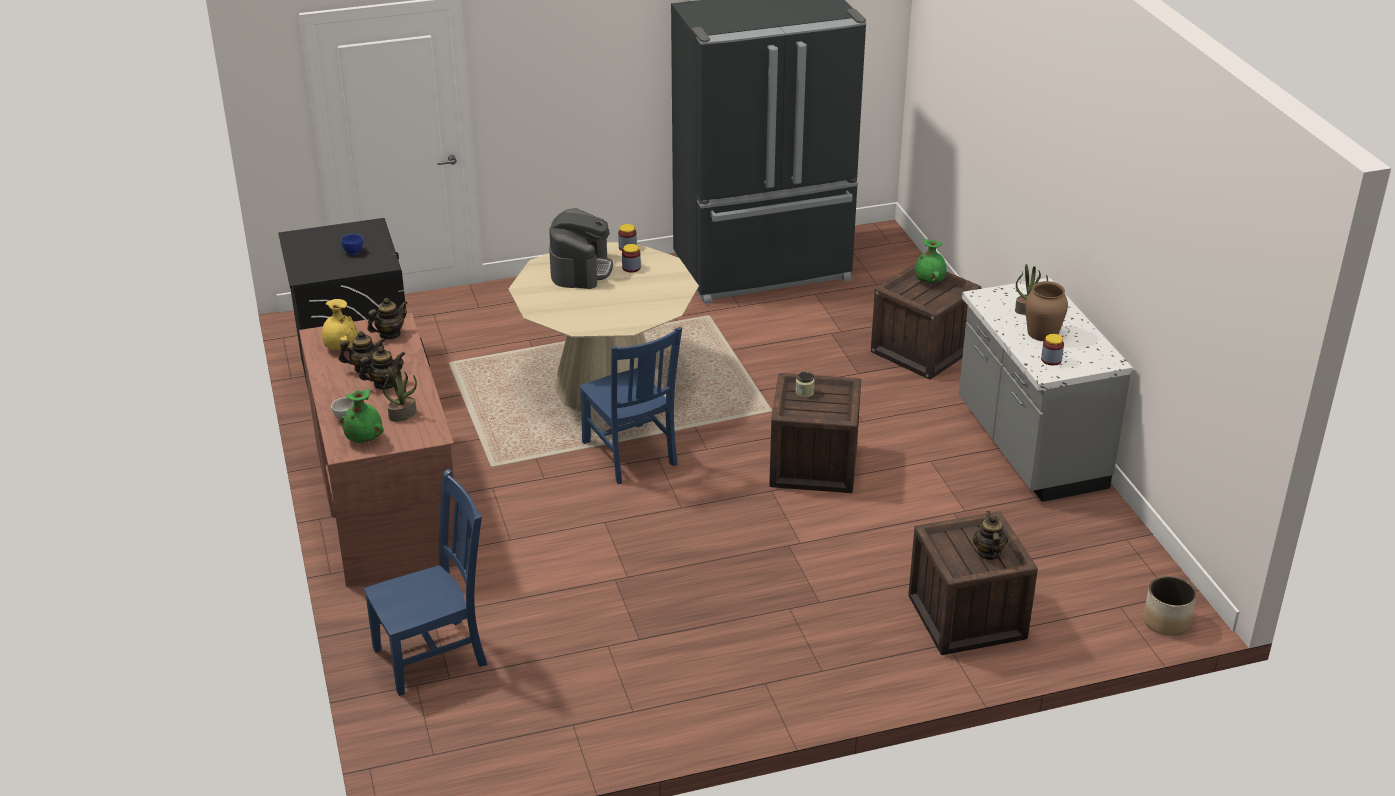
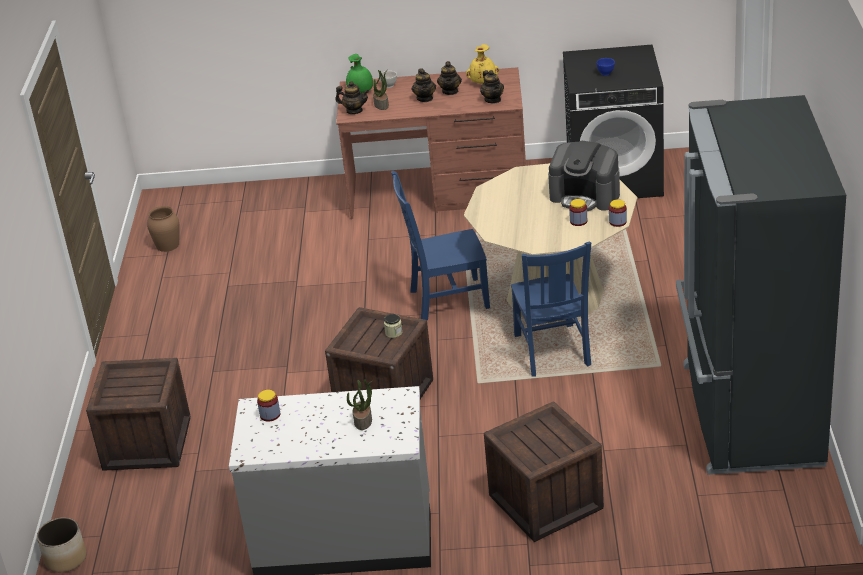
camera: 110 degrees right, 0 degrees up
blue chair [364,469,487,696] -> blue chair moved to [511,242,591,377]
green vase [915,239,946,283] -> none
teapot [973,511,1008,560] -> teapot moved to [335,81,369,114]
brown vase [1025,281,1068,341] -> brown vase moved to [147,206,180,252]

